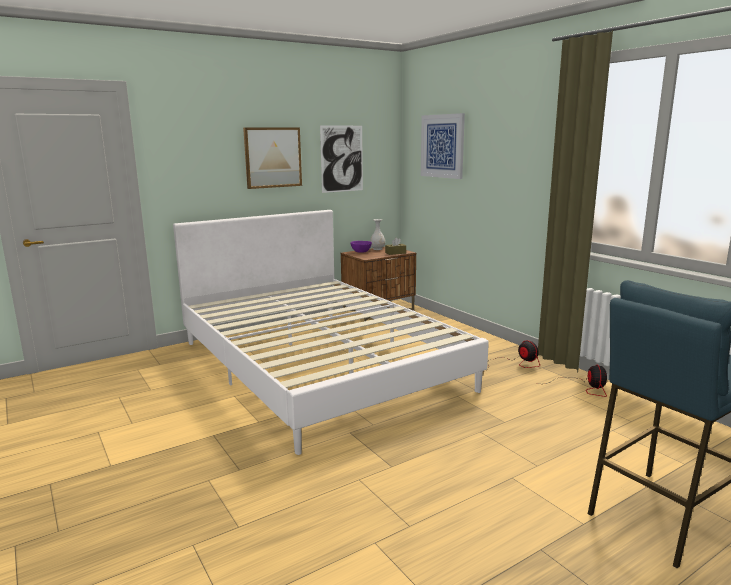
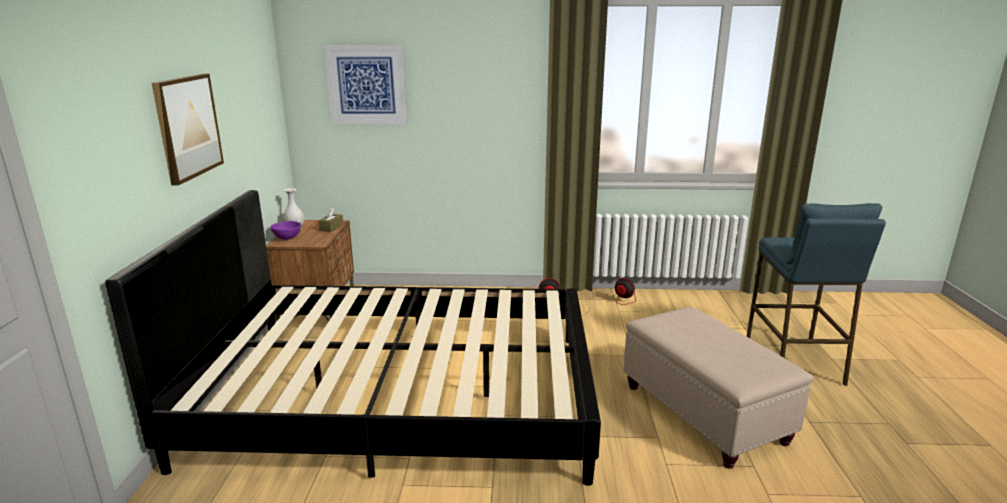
camera: 55 degrees left, 5 degrees up
white bed [173,210,489,455] -> black bed [105,190,601,486]
picture [320,126,363,193] -> none
none -> beige ottoman [624,307,814,469]

